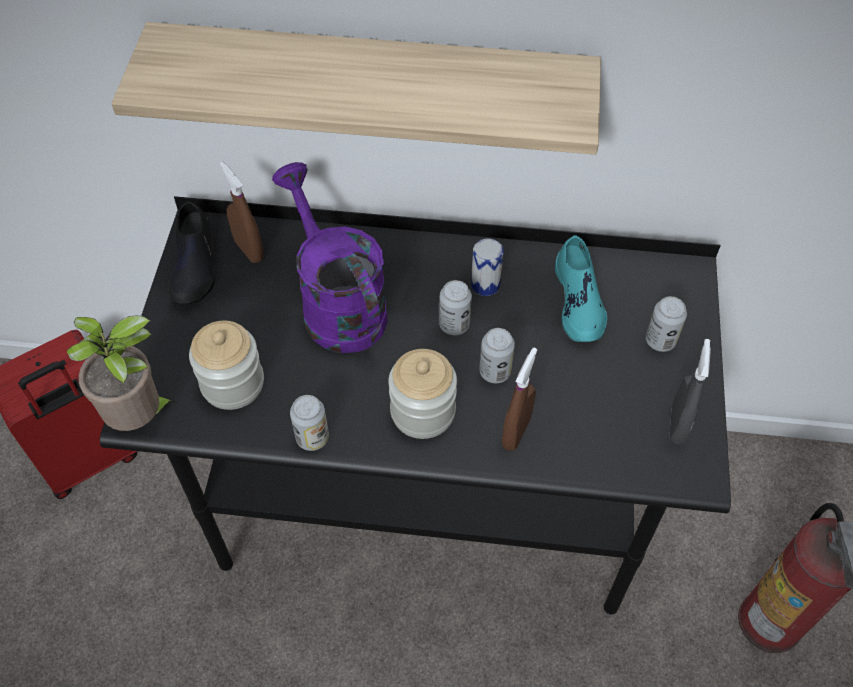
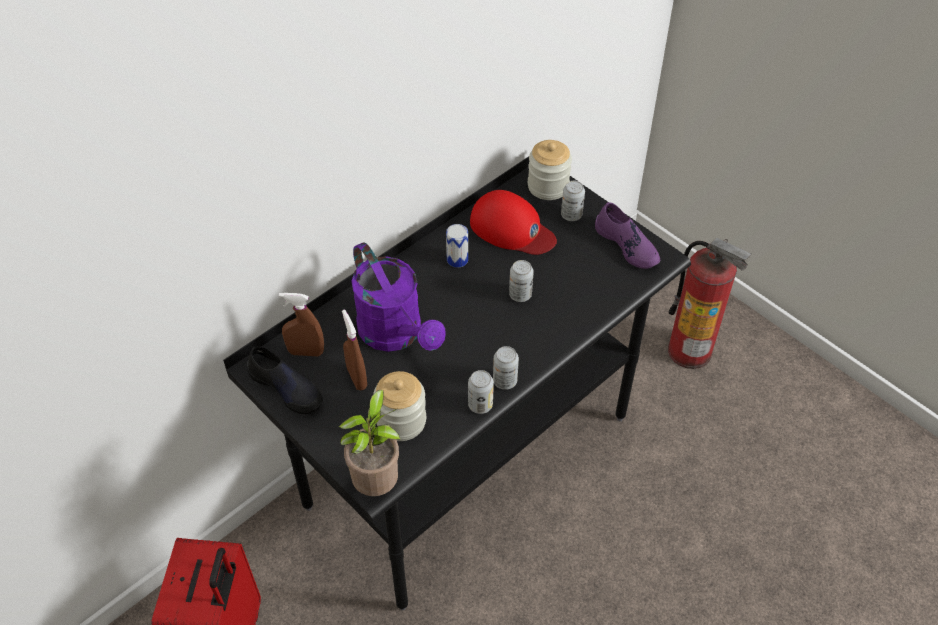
camera: 50 degrees left, 5 degrees down
shelf [112,22,601,155] -> none
purple watering can [272,162,388,353] -> purple watering can turned 135 degrees counterclockwise [351,242,446,352]
jar [388,349,457,439] -> jar moved to [528,140,572,200]
can [439,280,472,335] -> can moved to [493,346,519,390]
brown spray bottle [501,348,537,451] -> brown spray bottle moved to [342,310,367,390]
turquoise shoe [555,235,607,342] -> red cap [470,190,557,255]
grey spray bottle [669,339,711,445] -> purple shoe [595,202,660,269]

